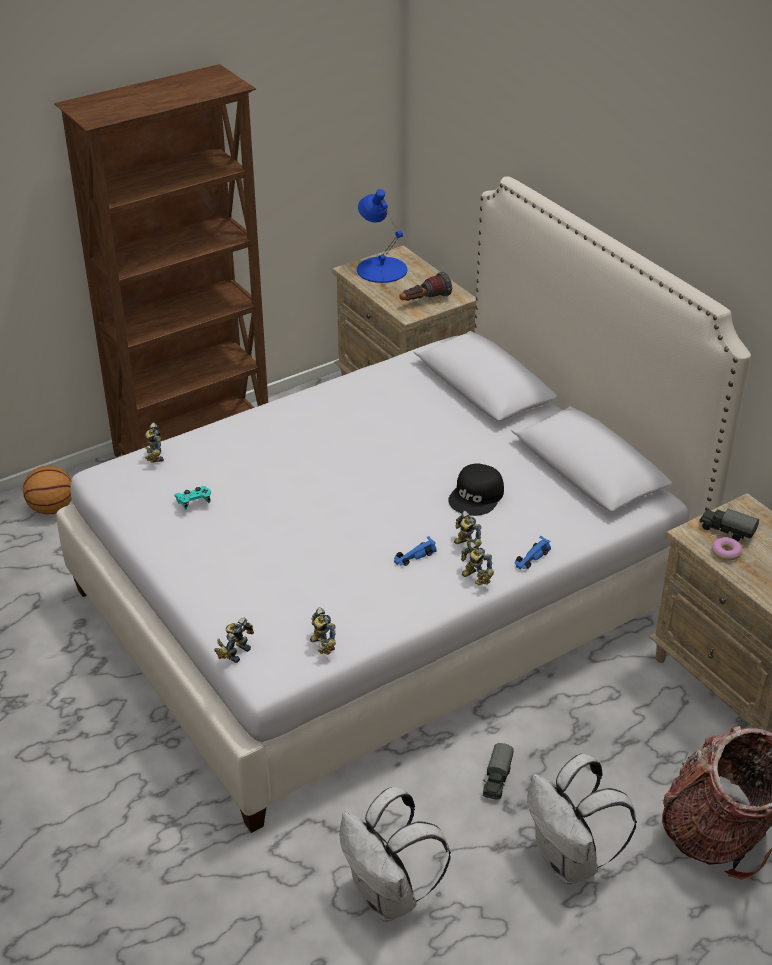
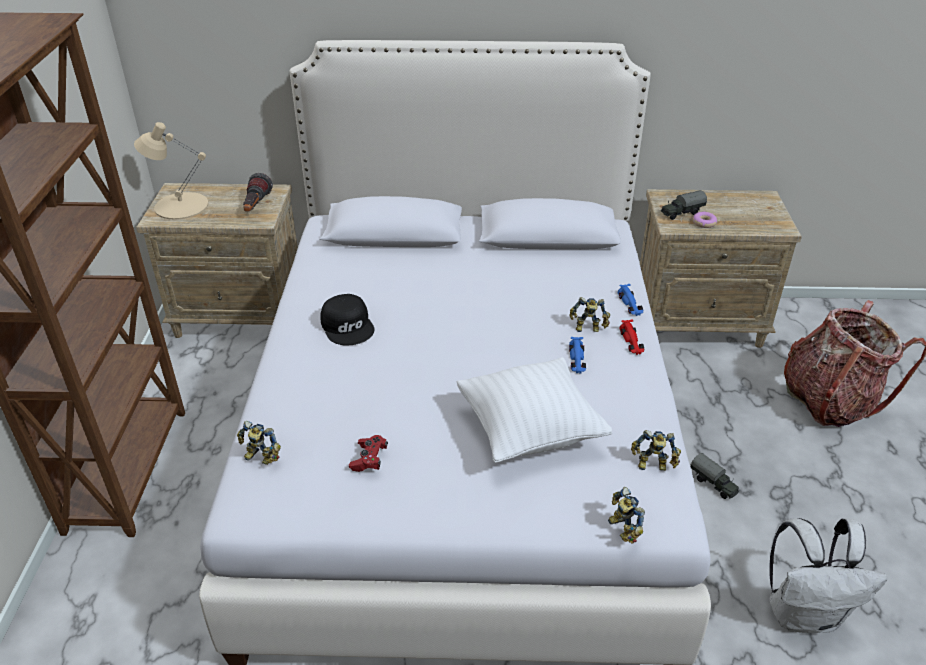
camera: 55 degrees left, 0 degrees up
basketball [23,465,72,515] -> none
turquoise game controller [174,486,211,509] -> red game controller [349,435,388,472]
blue table lamp [357,189,407,283] -> beige table lamp [134,122,208,219]
black cap [448,463,504,516] -> black cap moved to [320,294,375,345]
toy robot [461,542,494,585] -> red toy car [619,319,645,355]
white backpack [527,754,637,884] -> none
none -> white pillow [457,357,612,463]

